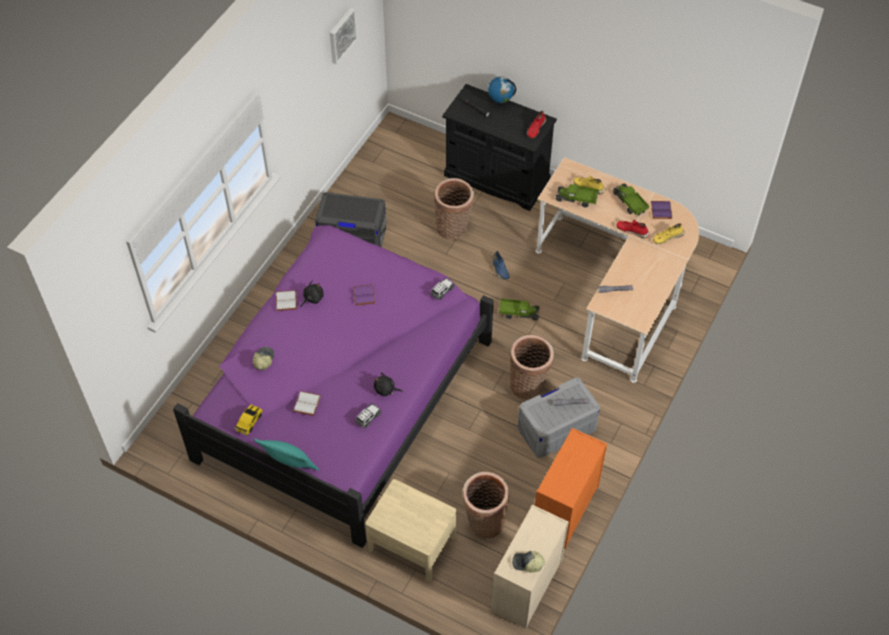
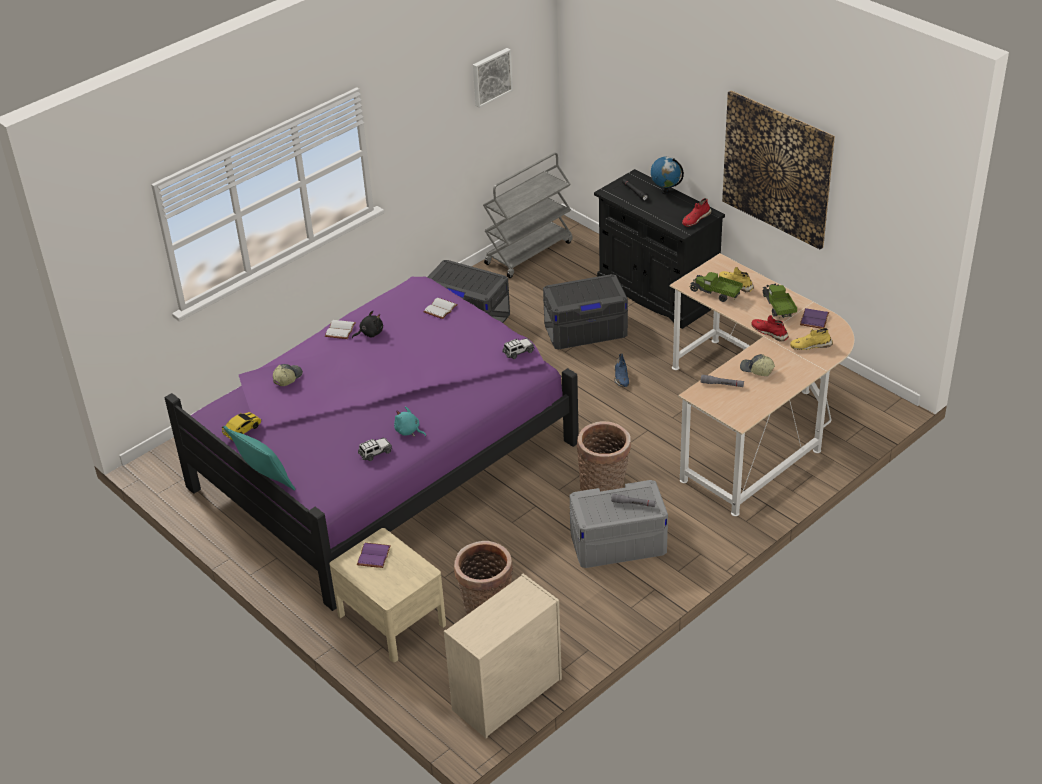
camera: 20 degrees right, 15 degrees down
white book [293,391,321,416] -> white book moved to [424,298,458,319]
purple book [353,284,376,305] -> purple book moved to [357,543,391,568]
black plush toy [374,373,403,396] -> turquoise plush toy [394,406,426,436]
basket [434,178,474,240] -> grey storage box [543,274,628,349]
toy truck [499,298,540,321] -> none
cap [512,551,545,572] -> cap moved to [740,354,775,376]
orange dresser [535,428,607,549] -> none
none -> grey cart [483,153,572,278]
none -> picture [722,90,835,249]

